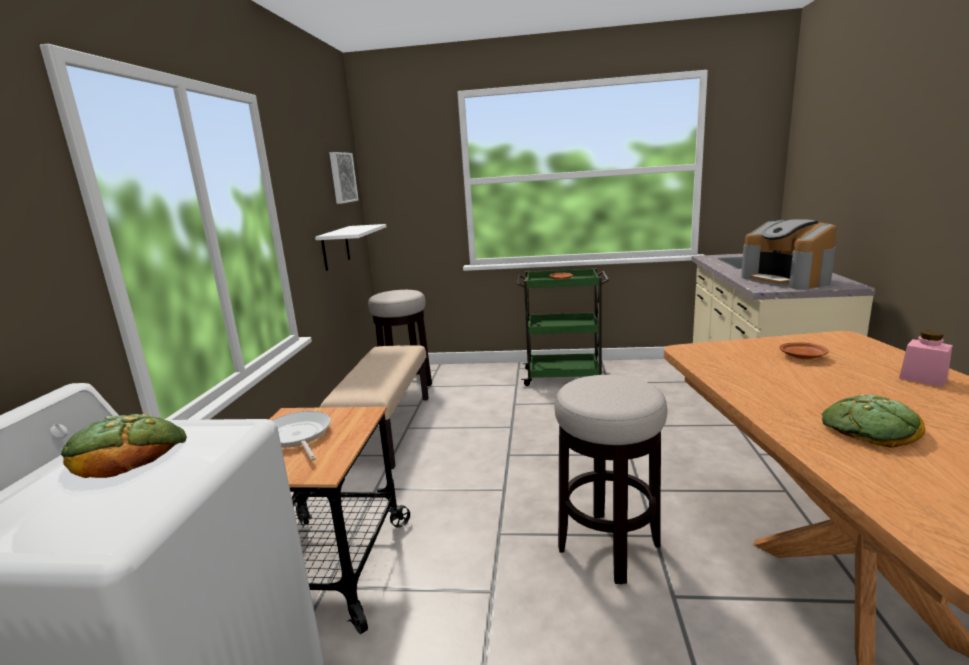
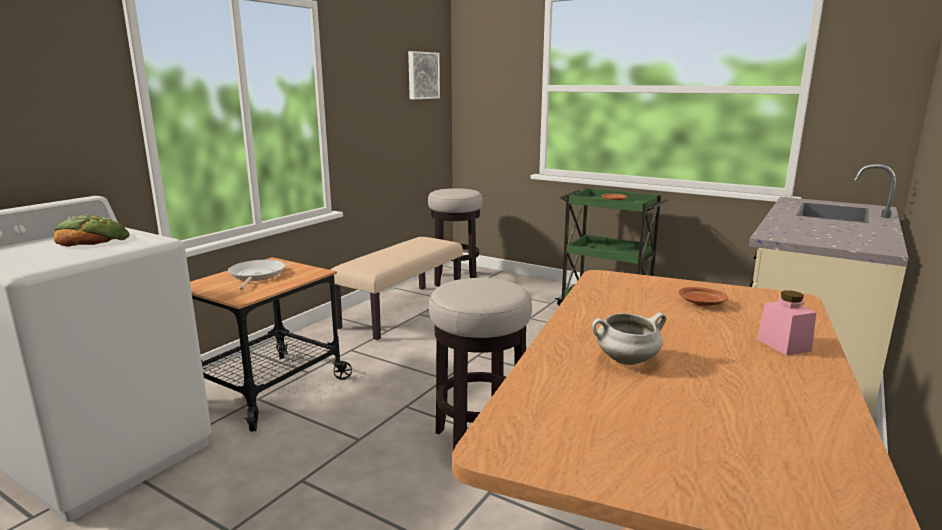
camera: 25 degrees right, 0 degrees up
white shelf [315,224,387,271] -> none
coffee machine [741,219,837,289] -> none
bread [822,394,925,447] -> white cooking pot [592,313,667,365]

